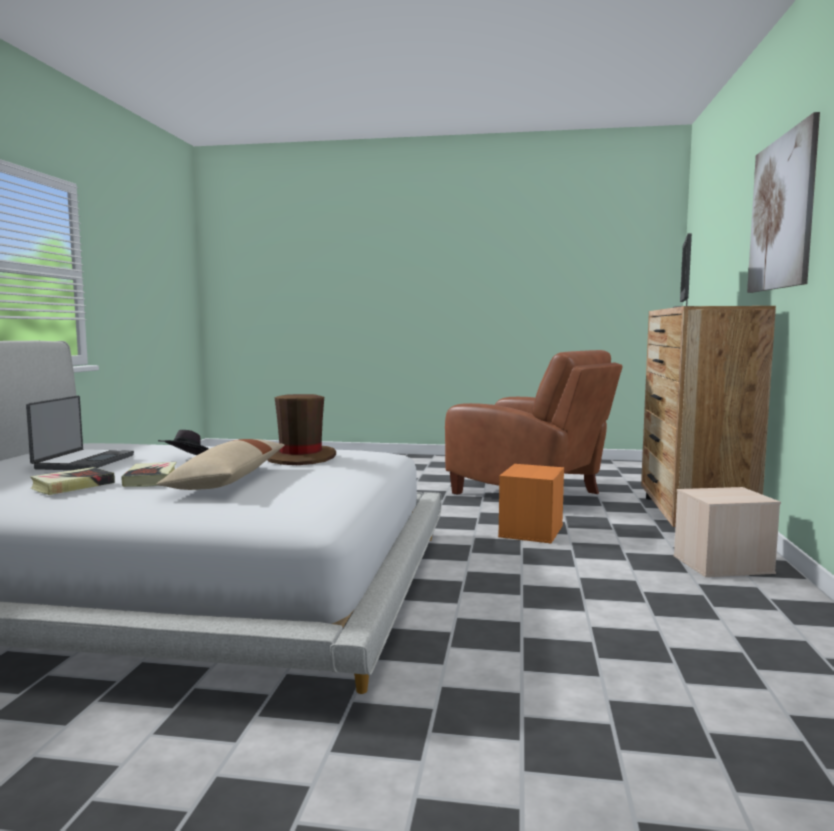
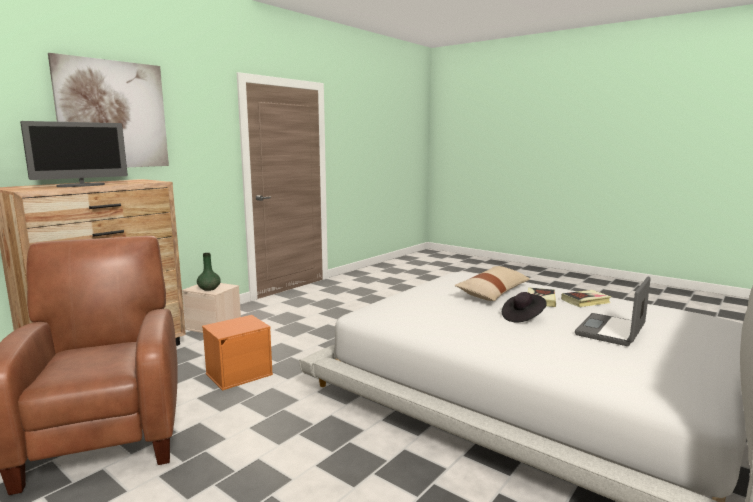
camera: 150 degrees left, 5 degrees up
brown hat [267,394,336,465] -> none
none -> green vase [197,253,221,291]

